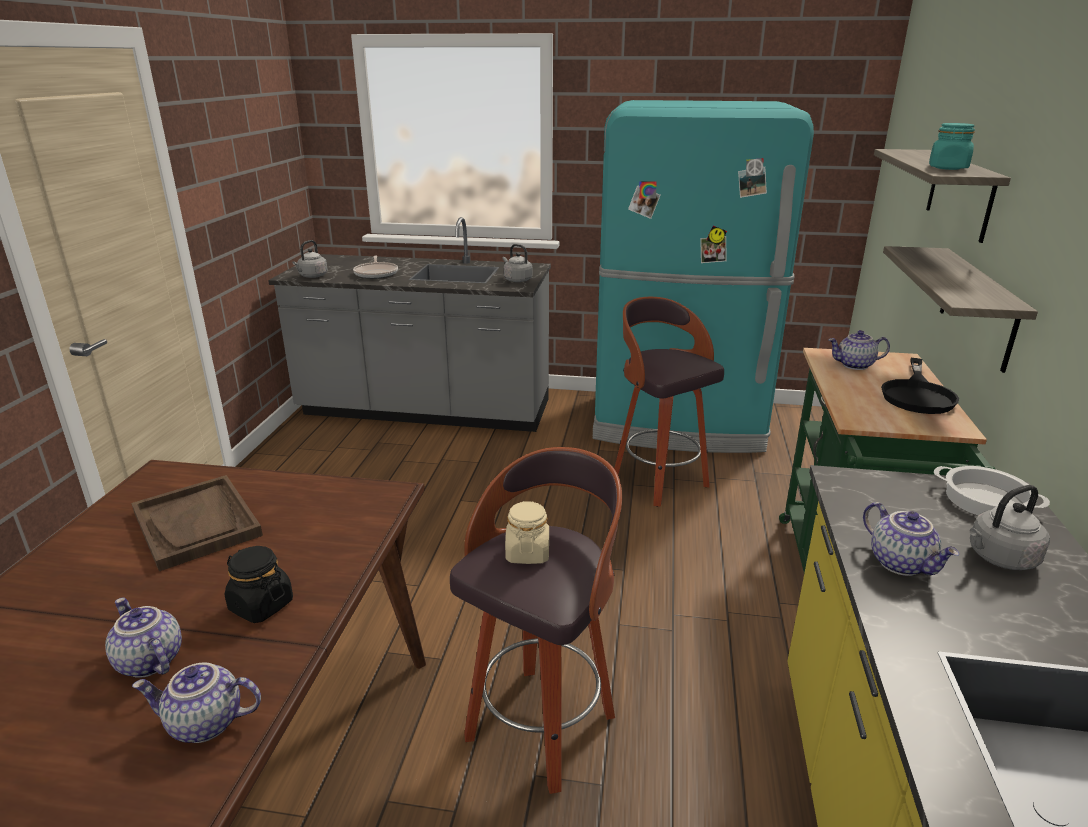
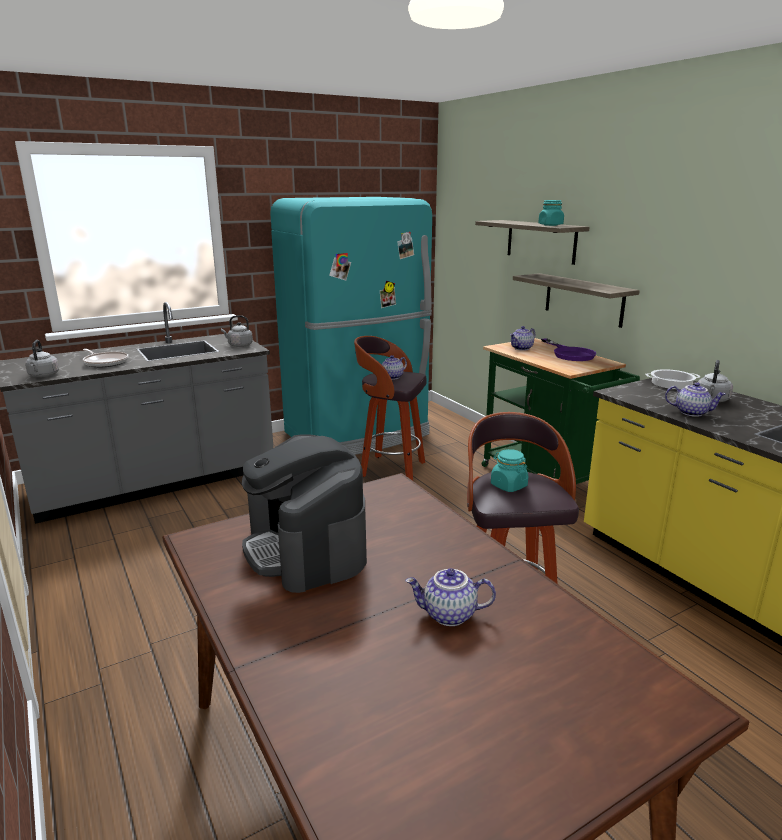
camera: 40 degrees left, 5 degrees down
brown tray [131,475,263,571] -> coffee machine [242,434,367,593]
teapot [132,662,261,743] -> teapot moved to [380,355,407,380]
black jar [225,546,293,623] -> none
beige jar [505,501,549,564] -> turquoise jar [491,449,528,492]
black frying pan [881,358,959,414] -> purple frying pan [541,338,596,361]

